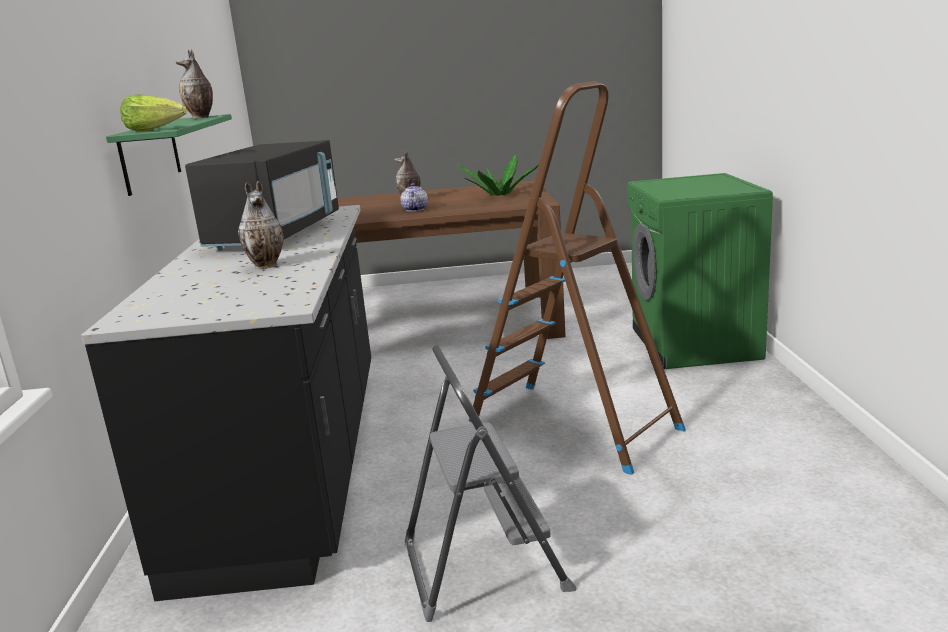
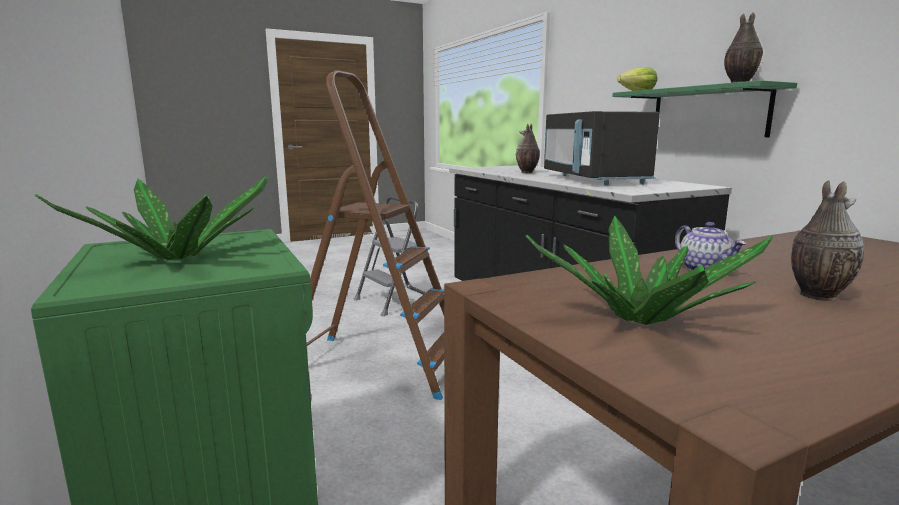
camera: 155 degrees right, 5 degrees down
none -> potted plant [34,176,269,260]

